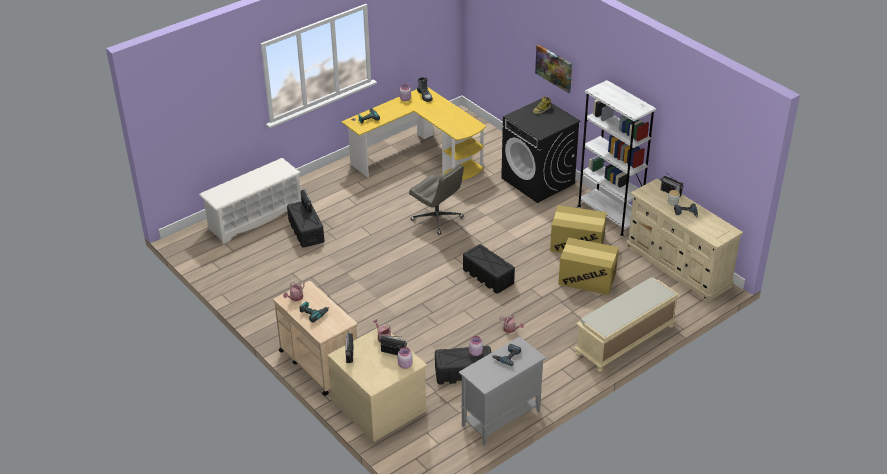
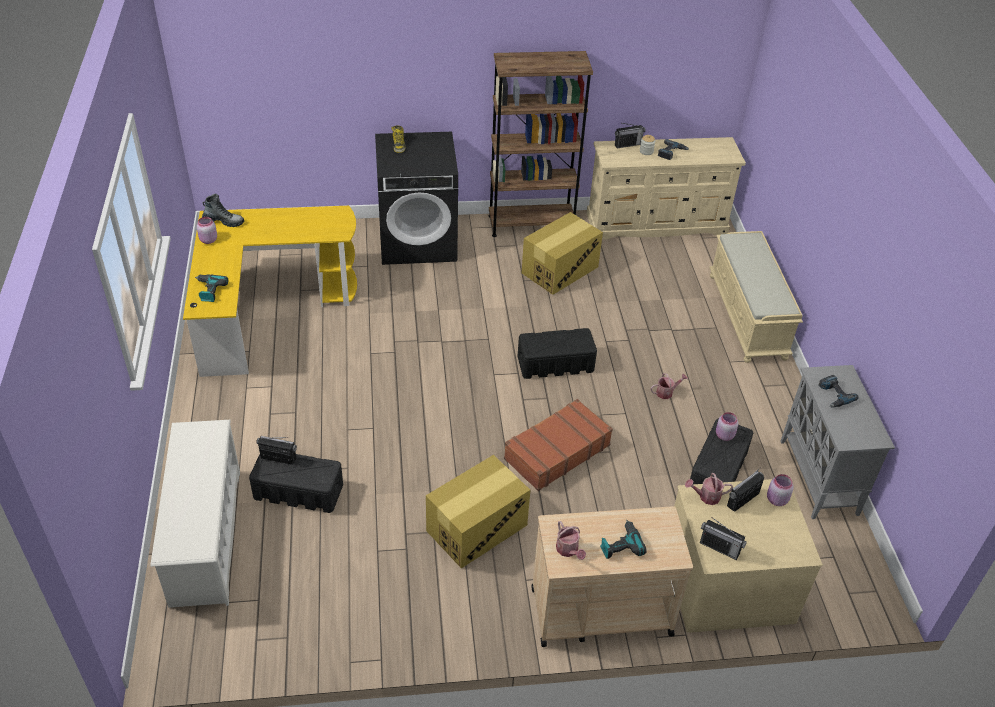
camera: 60 degrees left, 5 degrees up
grey office chair [409,164,464,235] -> none
picture [535,44,572,93] -> none
cardboard box [558,237,619,295] -> cardboard box moved to [426,455,530,568]
white bookcase [578,80,656,236] -> brown bookcase [489,51,593,237]
none -> brown suitcase [504,399,613,491]

